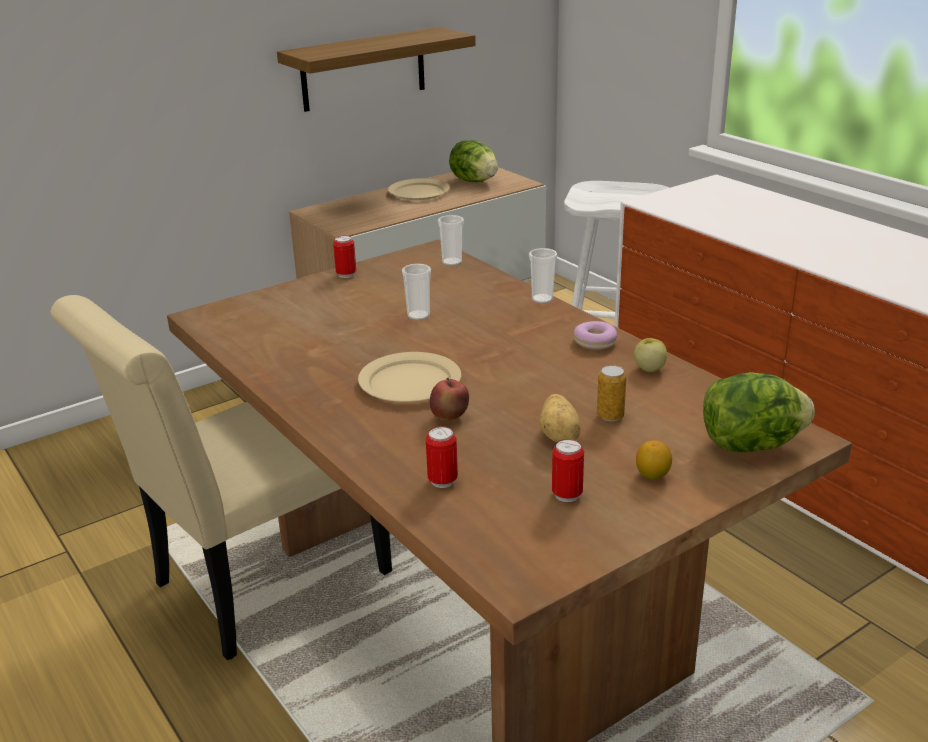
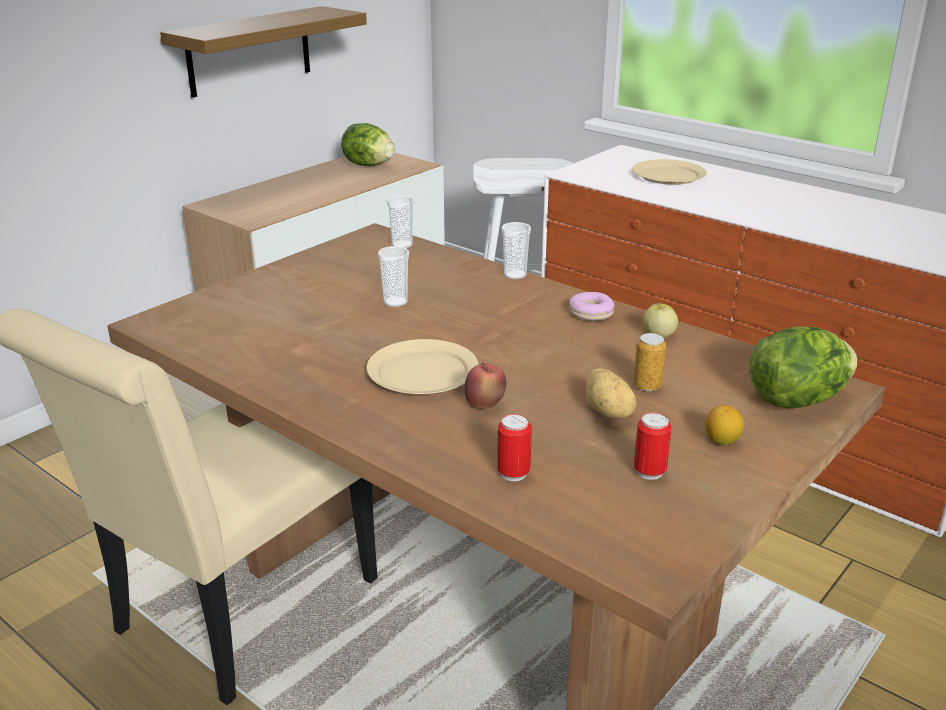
camera: 15 degrees left, 0 degrees up
can [333,235,356,278] -> none
beige plate [388,178,450,200] -> beige plate moved to [632,159,707,185]

